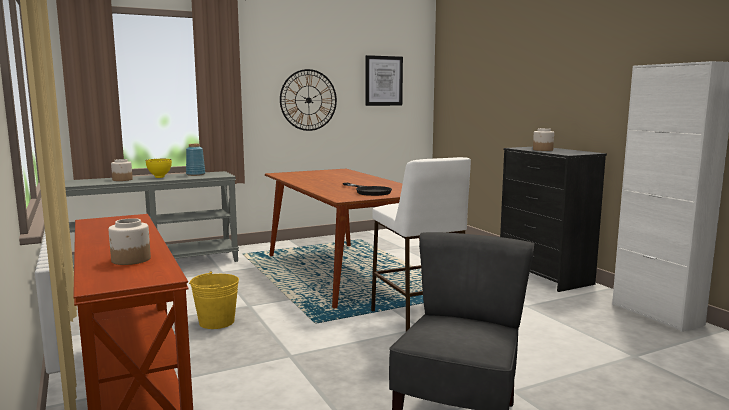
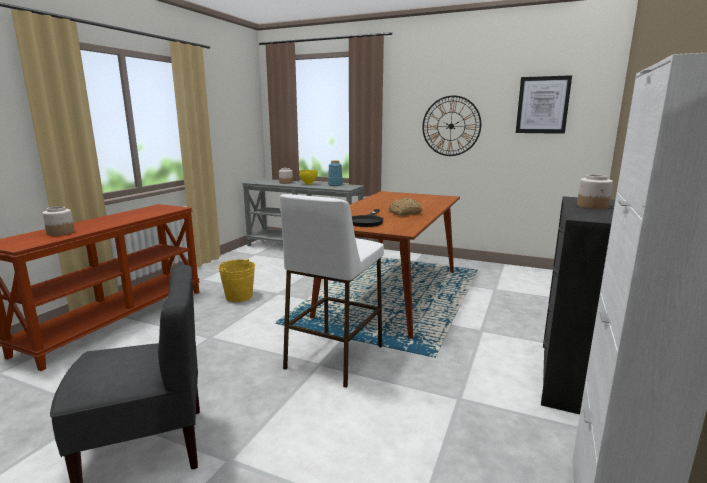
camera: 50 degrees right, 5 degrees up
none -> bread [389,198,423,216]

